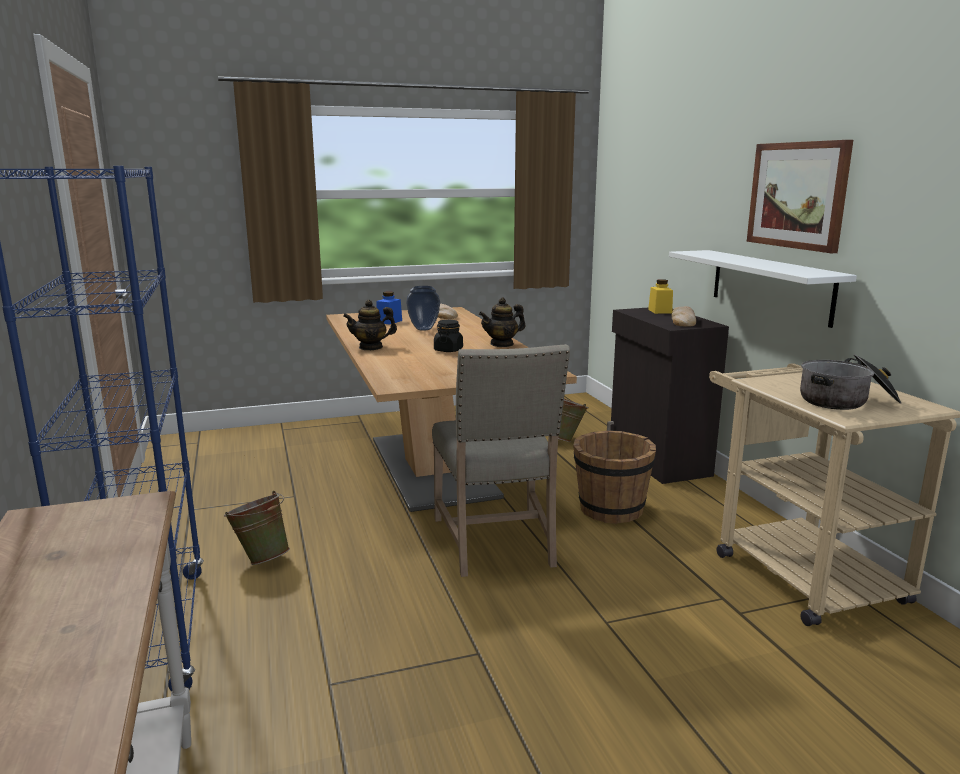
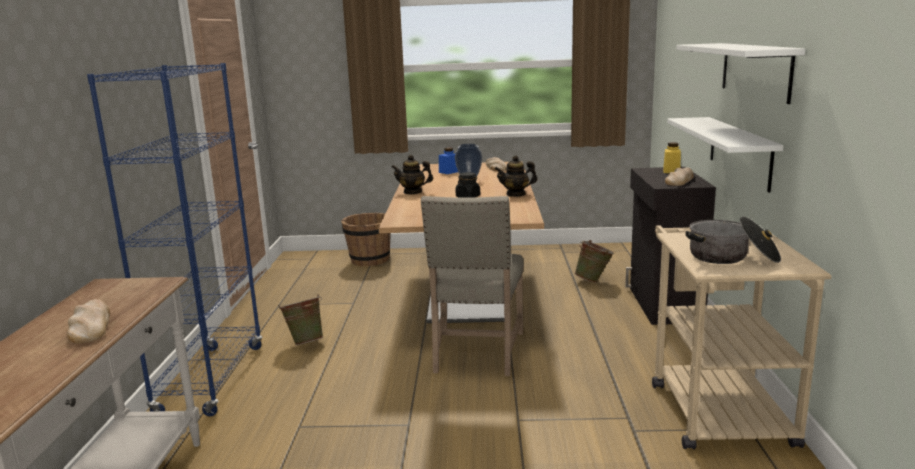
camera: 20 degrees right, 0 degrees up
brown bucket [573,430,656,524] -> brown bucket moved to [341,212,391,266]
picture [747,140,853,253] -> white shelf [676,43,805,104]
none -> bread [67,299,111,344]

